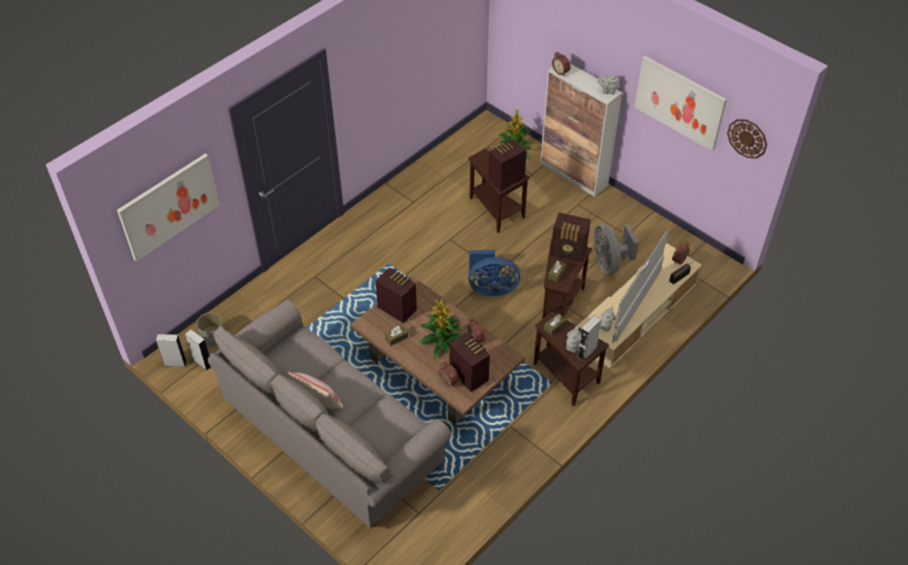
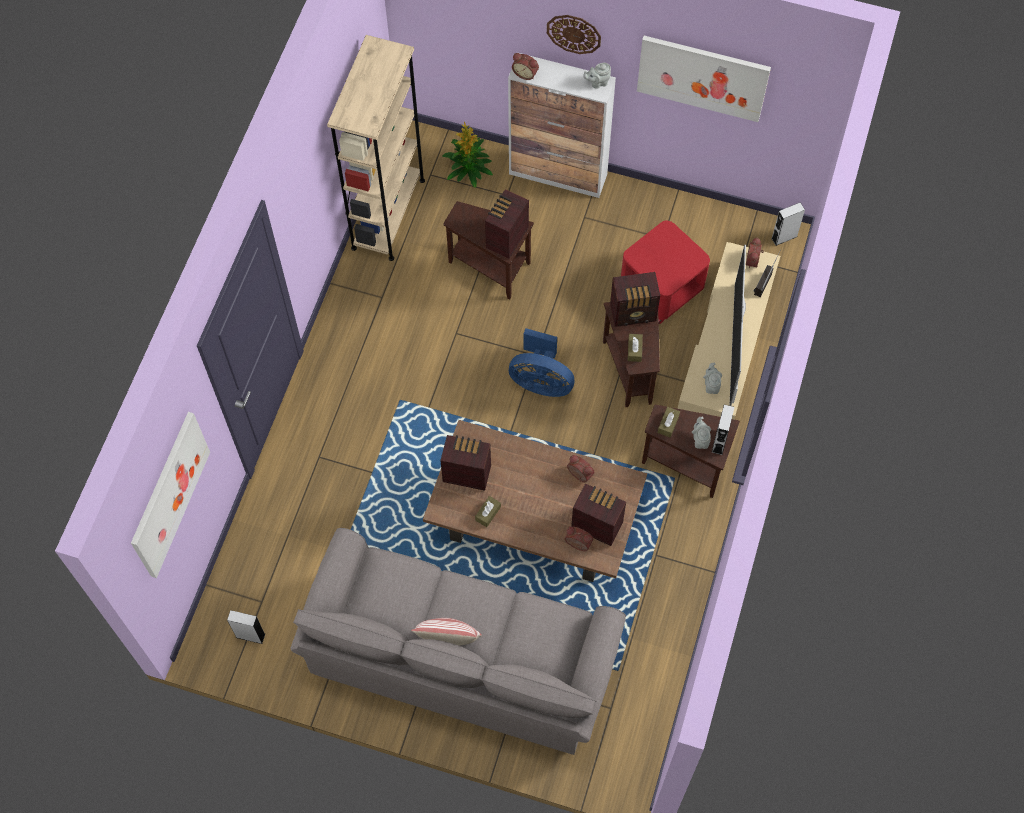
camera: 25 degrees left, 15 degrees up
grey speaker [156,334,187,367] -> grey speaker moved to [771,202,805,246]
grey planter [196,312,224,347] -> none
potted plant [419,299,462,359] -> none
blue fan [468,250,520,296] -> blue fan turned 45 degrees clockwise [509,328,575,397]
grey fan [593,224,639,274] -> red side table [621,221,710,324]
wall clock [727,119,767,159] -> wall clock moved to [547,15,601,54]
none -> beige bookcase [327,35,425,261]

